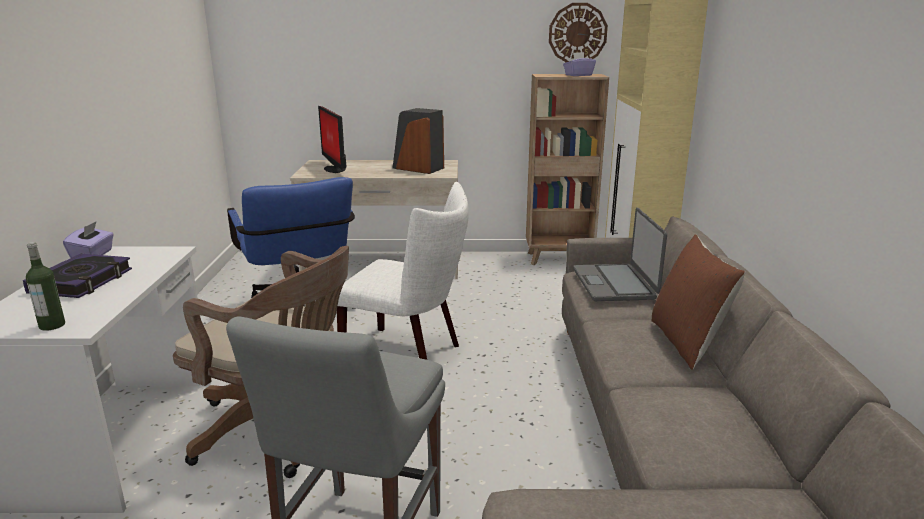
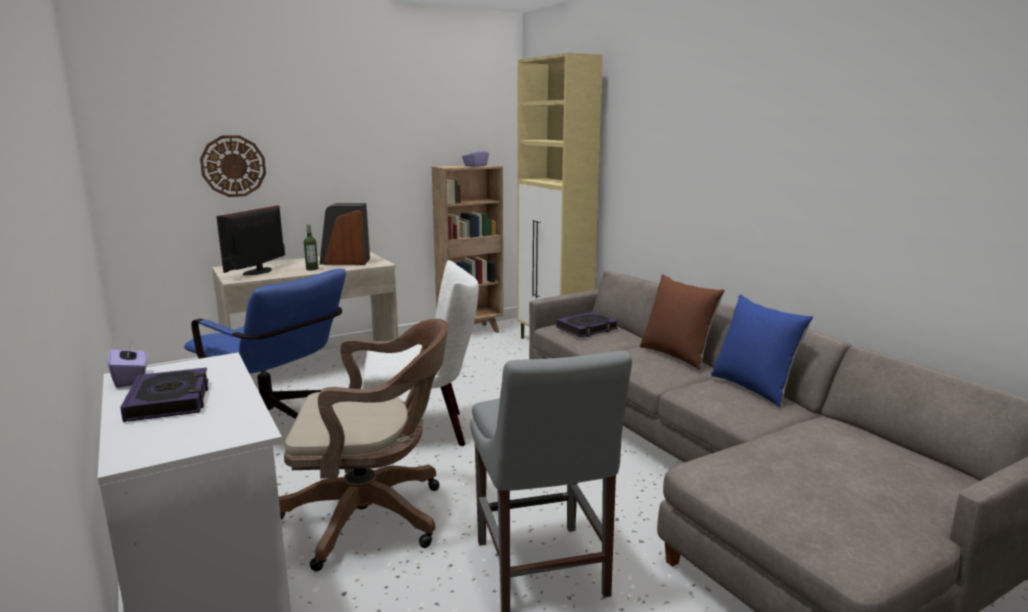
camera: 30 degrees left, 5 degrees down
bottle [26,242,65,331] -> bottle moved to [304,224,318,270]
monitor [318,106,347,173] -> monitor turned 75 degrees clockwise [216,205,285,275]
wall clock [549,3,608,62] -> wall clock moved to [200,135,266,197]
laptop [573,208,667,301] -> book [556,312,618,337]
none -> blue pillow [711,295,813,407]

